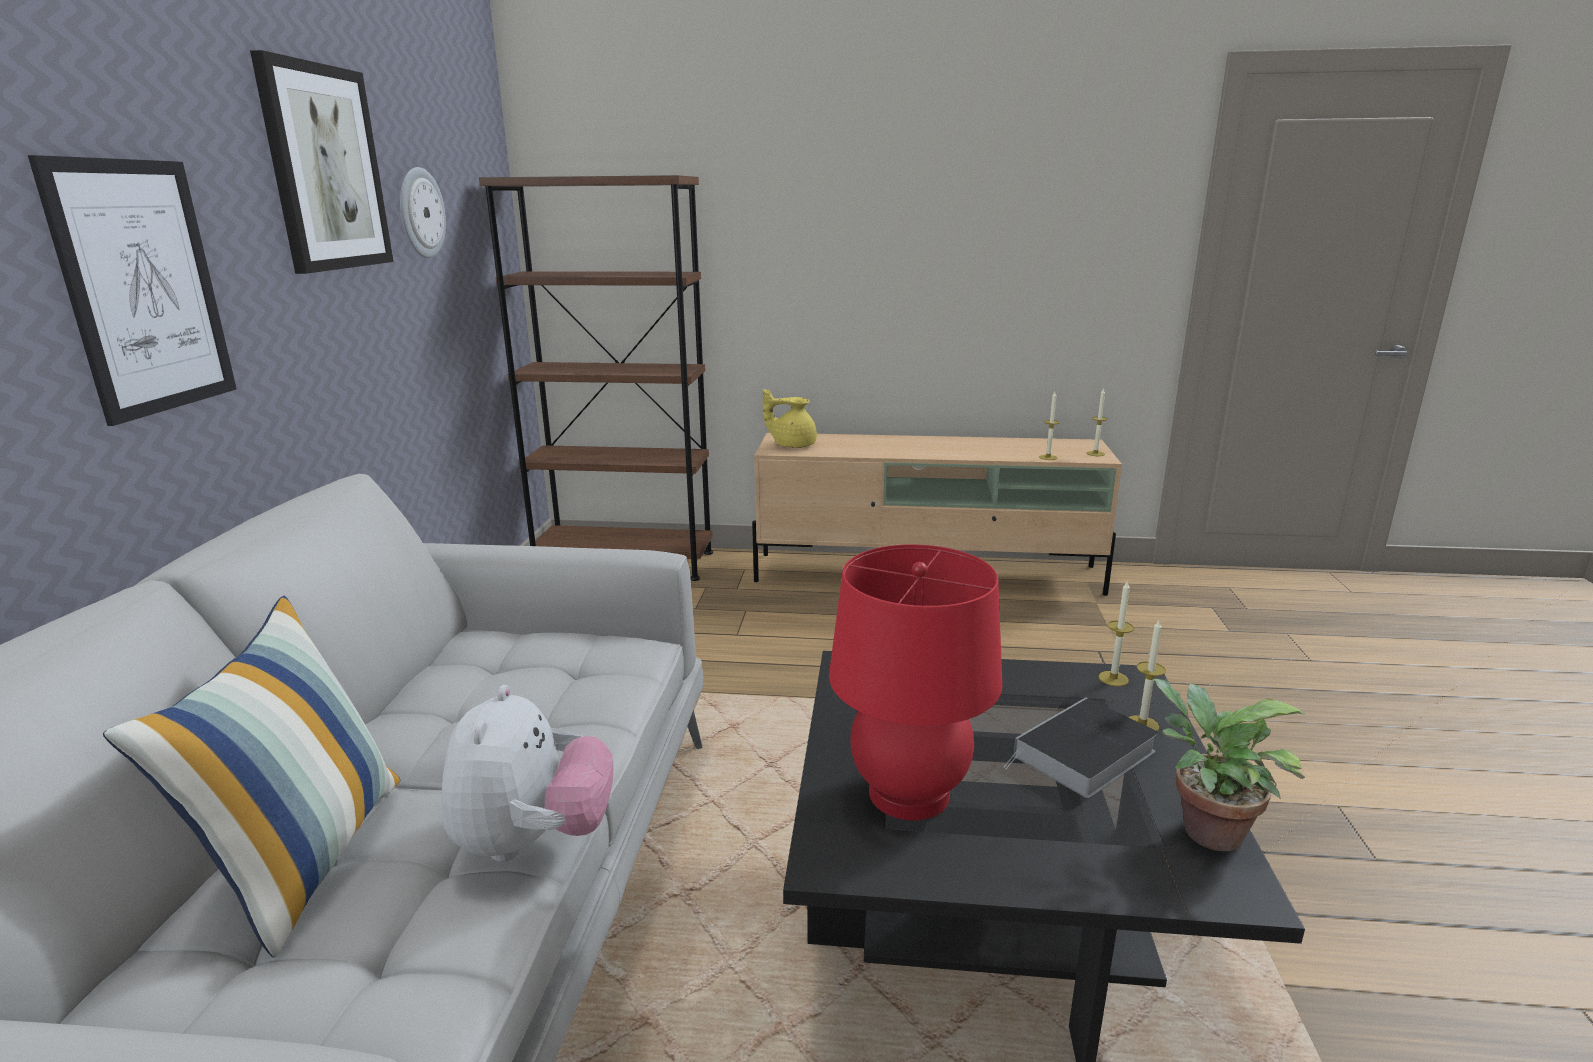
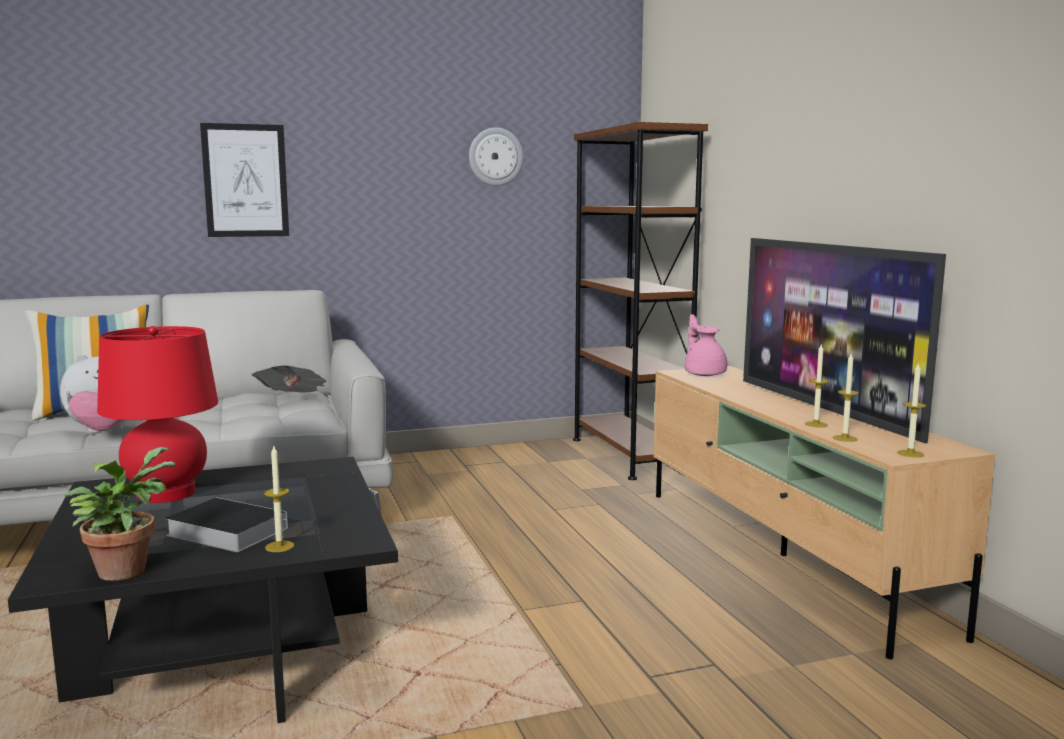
camera: 65 degrees right, 10 degrees down
picture [250,50,394,274] -> none
yellow teapot [763,389,817,448] -> pink teapot [685,314,727,376]
candle [1098,580,1134,686] -> candle moved to [805,345,829,427]
none -> newspaper [252,366,326,392]
none -> television [743,238,946,444]

